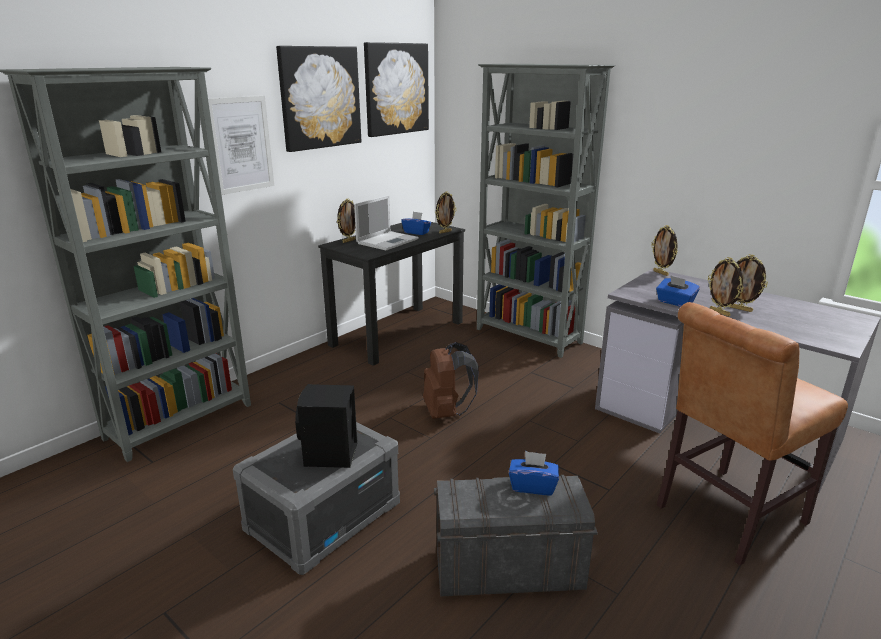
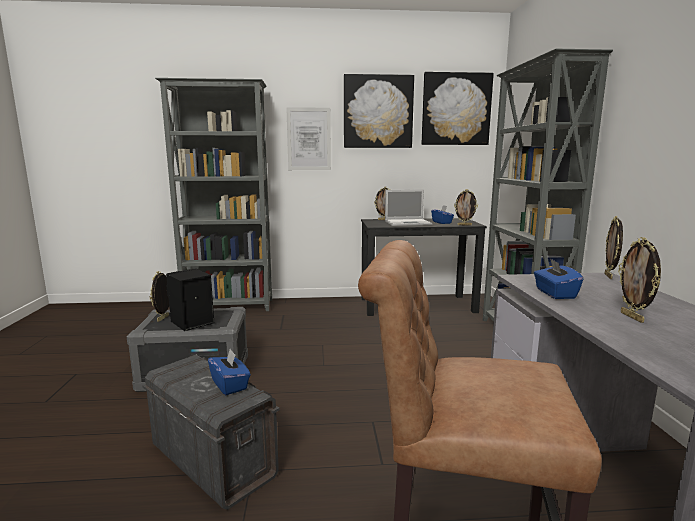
camera: 45 degrees right, 10 degrees down
brown backpack [423,342,479,419] -> none
picture frame [708,257,744,317] -> picture frame moved to [150,271,169,322]

